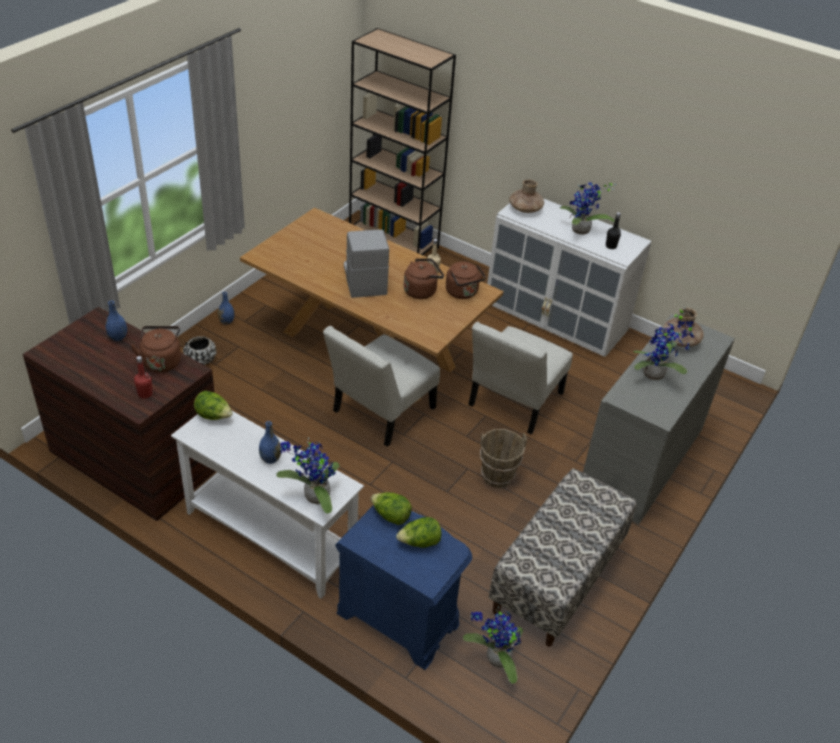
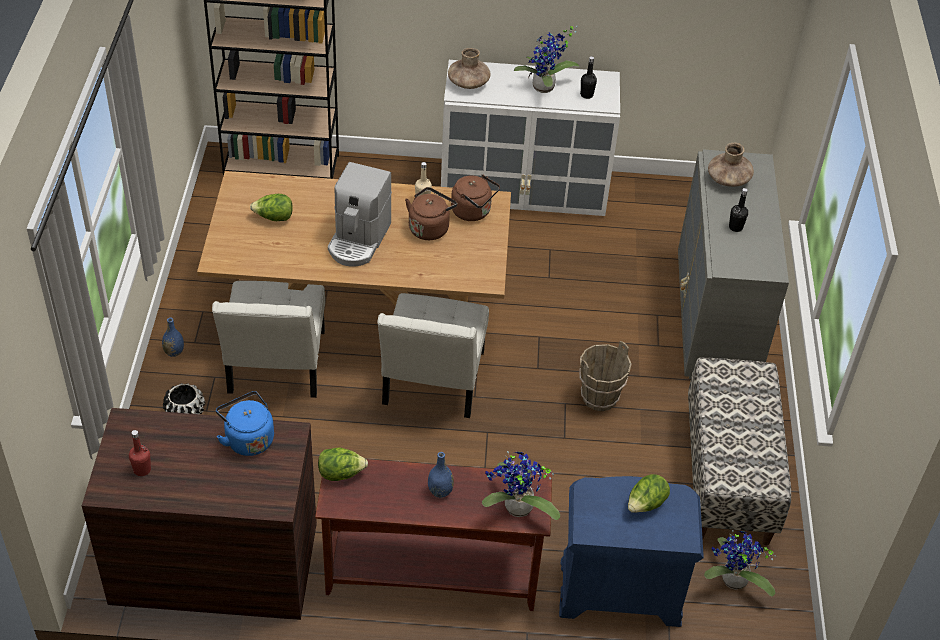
camera: 30 degrees left, 5 degrees up
blue vase [105,301,127,341] -> none
brown kettle [130,326,181,373] -> blue kettle [216,391,274,456]
red bottle [134,356,152,399] -> red bottle moved to [129,430,151,476]
white console table [171,411,364,599] -> brown console table [315,459,552,611]
coffee machine [344,229,389,298] -> coffee machine turned 120 degrees counterclockwise [328,162,392,267]
lettuce [371,492,412,525] -> lettuce moved to [250,194,293,221]
white chair [468,322,573,434] -> white chair moved to [212,281,325,398]
potted plant [633,308,694,380] -> black bottle [729,188,748,232]

